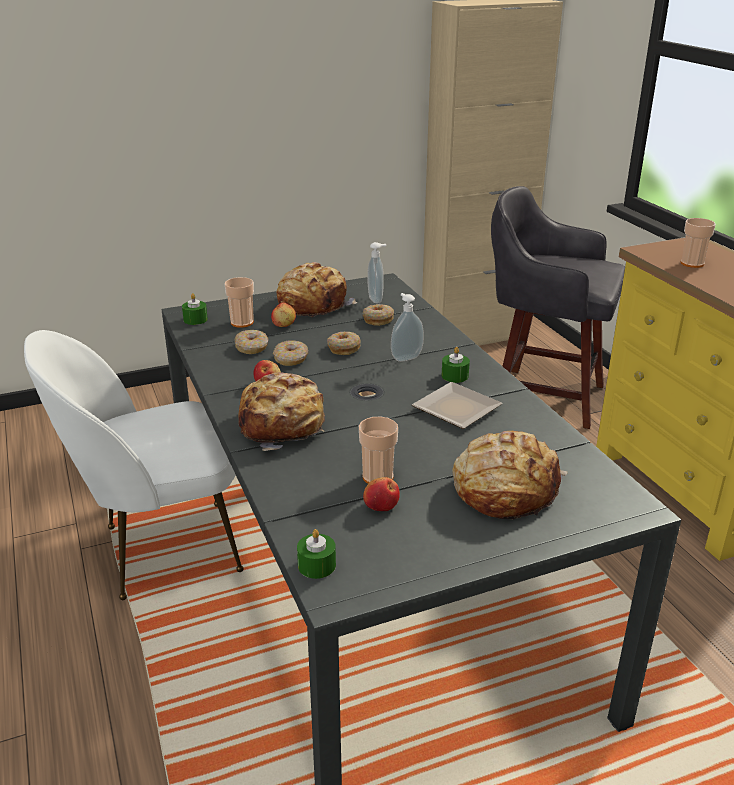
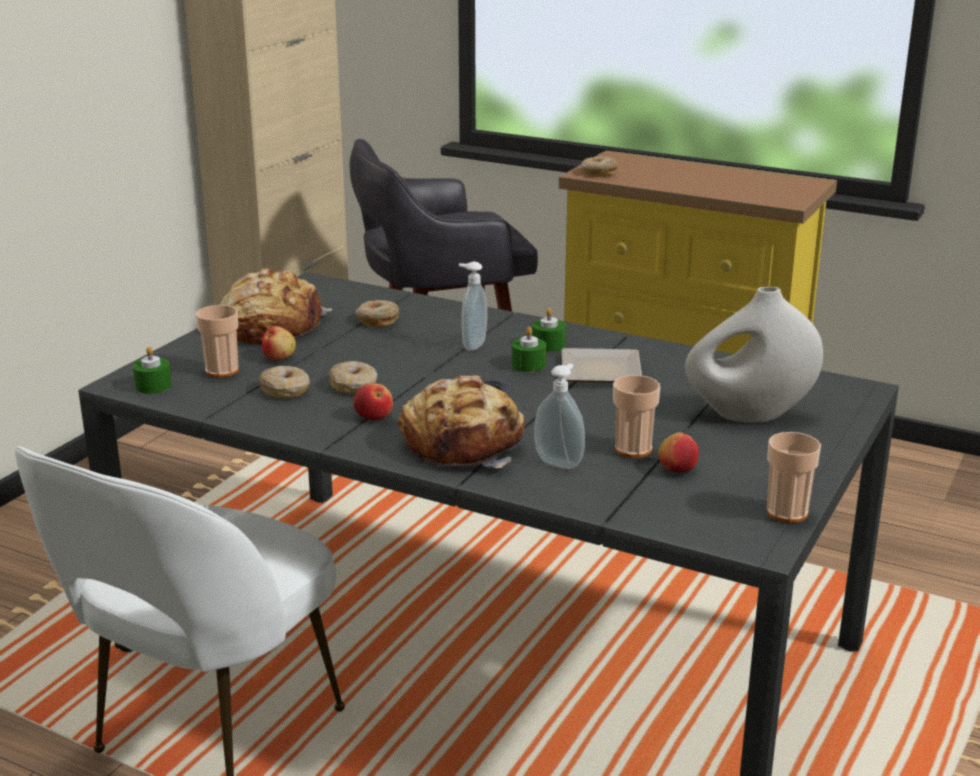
camera: 40 degrees left, 5 degrees down
green candle [297,529,336,579] -> green candle moved to [512,327,546,372]
donut [327,332,361,355] -> donut moved to [580,157,618,177]
soap dispenser [367,242,387,303] -> soap dispenser moved to [534,364,585,469]
bread [452,431,568,519] -> white vase [685,287,823,423]
cup [681,218,716,268] -> cup moved to [767,432,821,523]

